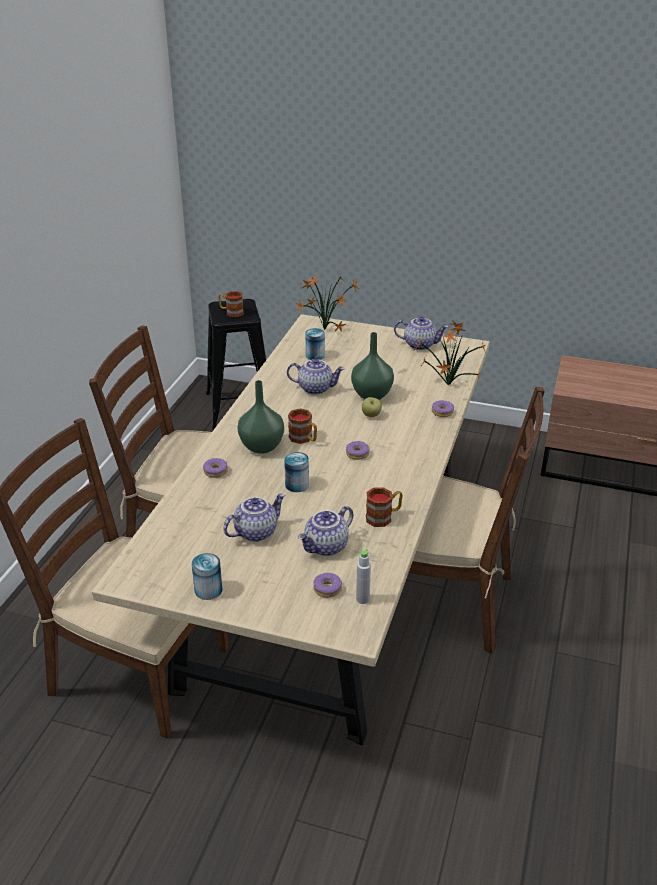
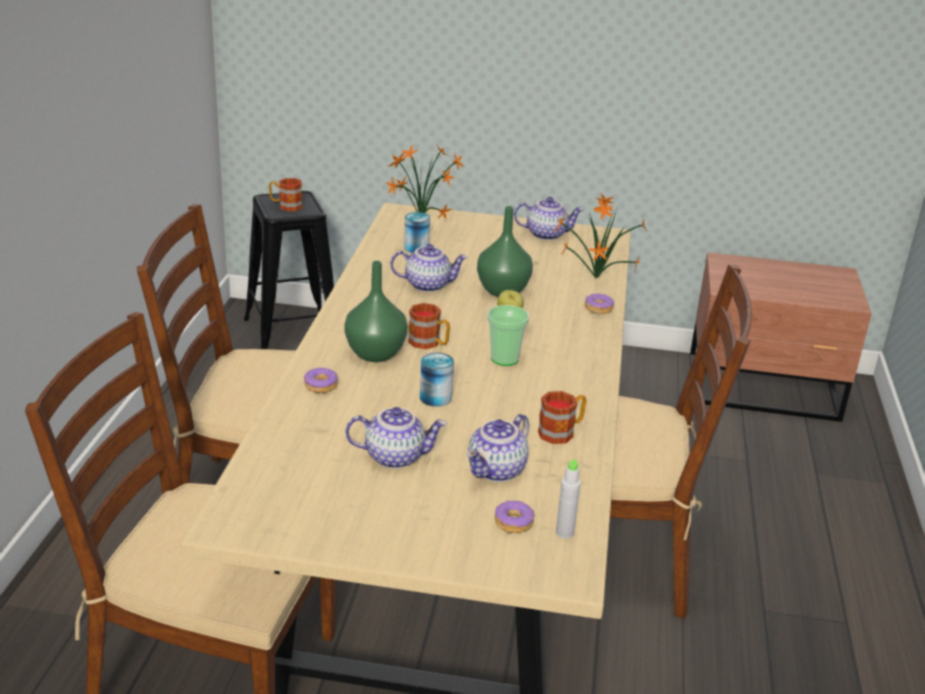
camera: 10 degrees left, 5 degrees down
can [192,553,222,600] -> none
teapot [223,494,286,542] -> teapot turned 45 degrees clockwise [345,407,447,469]
donut [346,441,370,460] -> cup [487,305,529,366]

